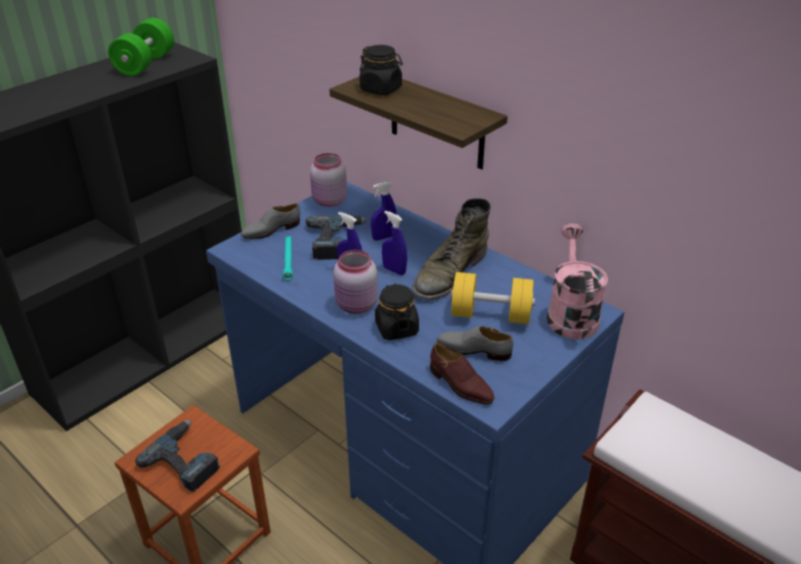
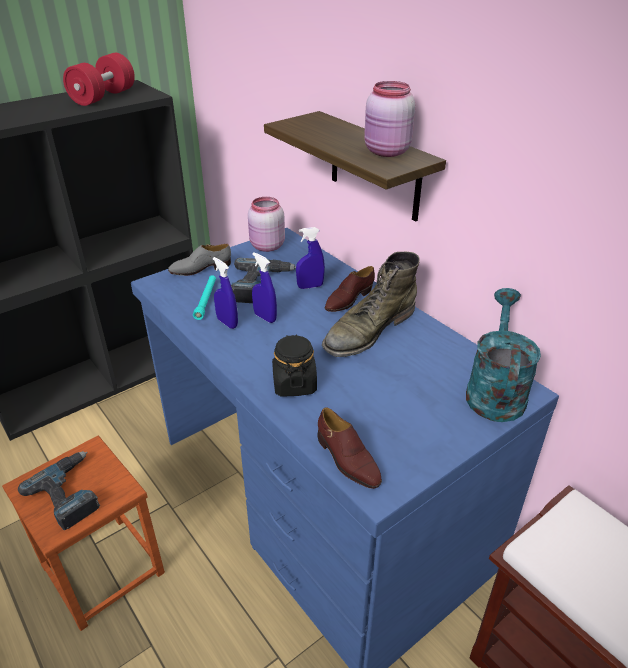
camera: 10 degrees right, 0 degrees up
green dumbbell [108,18,174,76] -> red dumbbell [63,53,135,106]
pink jar [333,250,378,314] -> pink jar moved to [364,81,416,157]
black jar [359,45,403,95] -> none
blue spray bottle [382,211,407,275] -> blue spray bottle moved to [213,257,238,329]
grey shoe [437,326,513,361] -> none
yellow dumbbell [450,272,535,324] -> none
pink watering can [547,224,608,340] -> turquoise watering can [466,288,541,422]
none -> brown shoe [324,266,375,312]

